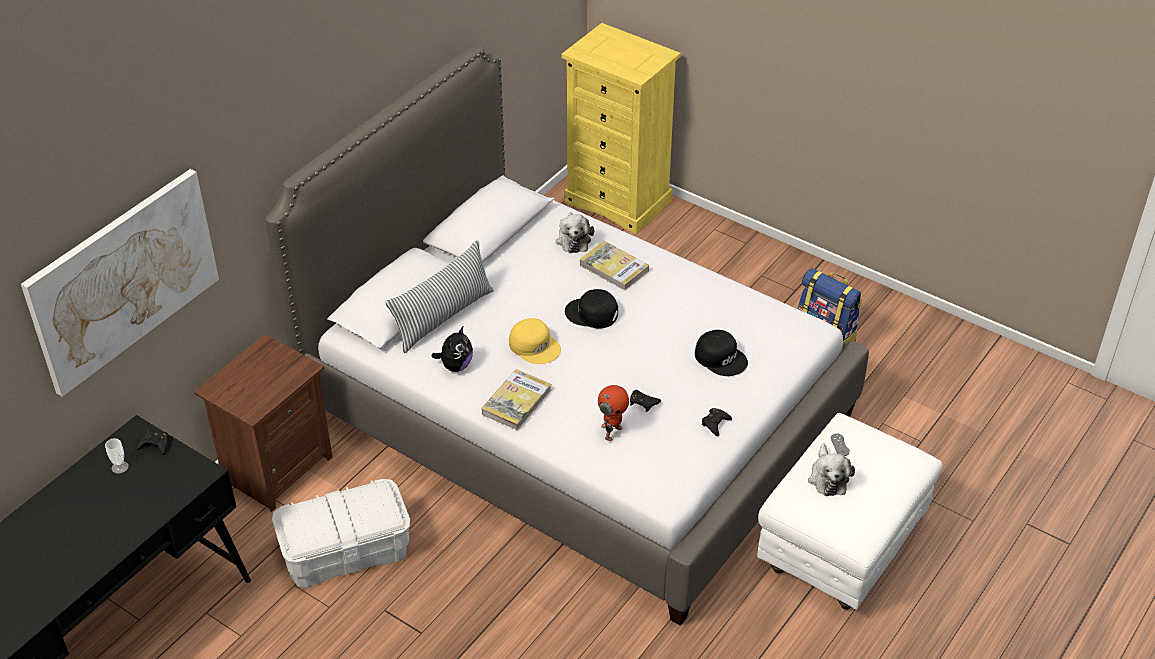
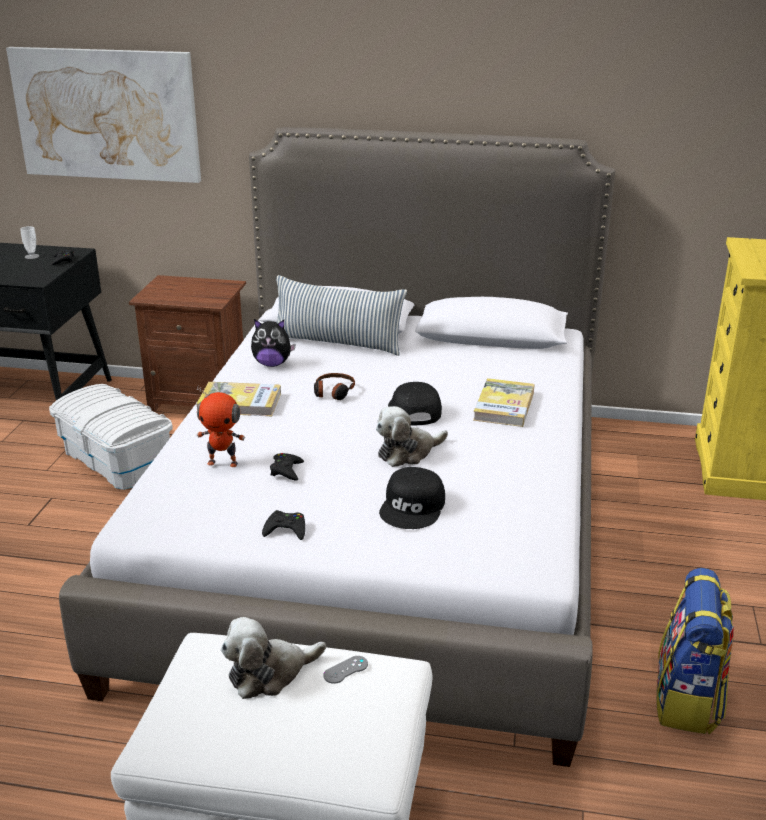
camera: 65 degrees right, 15 degrees down
yellow cap [509,318,561,364] -> headphones [314,373,355,400]
plush toy [556,213,594,253] -> plush toy moved to [376,406,448,467]

